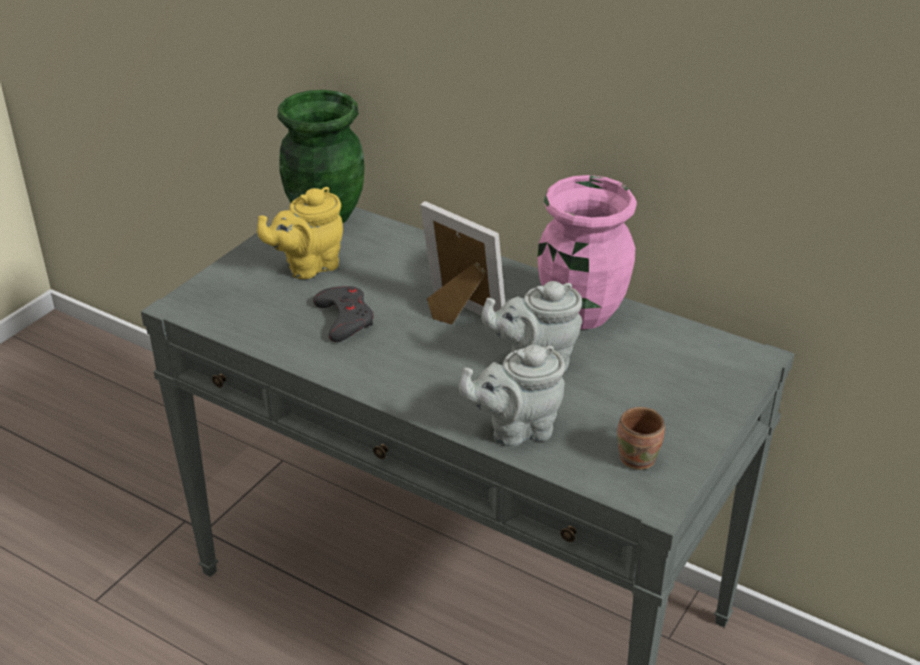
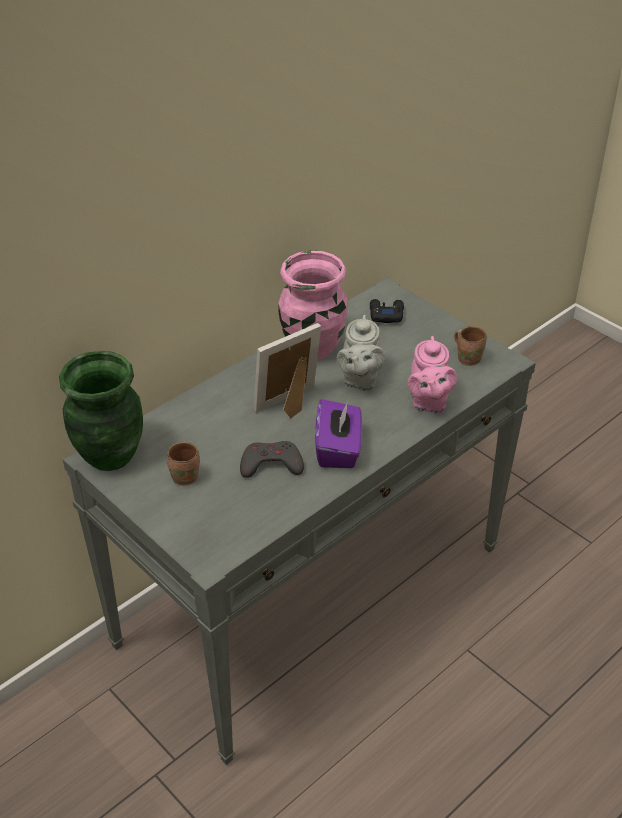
camera: 75 degrees left, 5 degrees up
yellow teapot [257,187,343,279] -> brown mug [167,441,200,486]
grey teapot [459,345,565,447] -> pink teapot [407,336,457,413]
none -> purple tissue box [315,399,362,468]
none -> black game controller [370,299,404,323]

